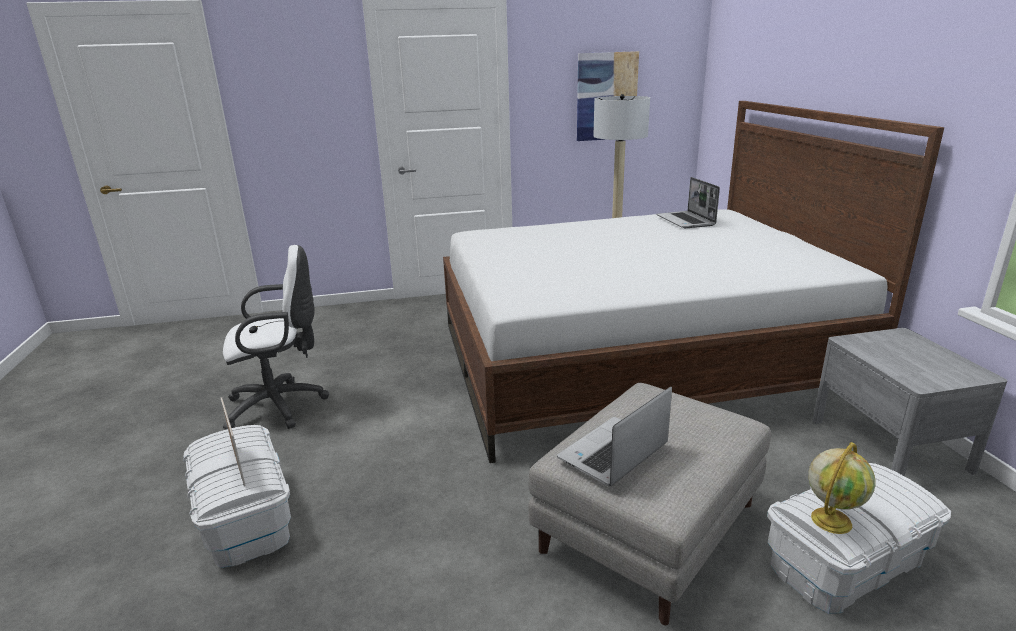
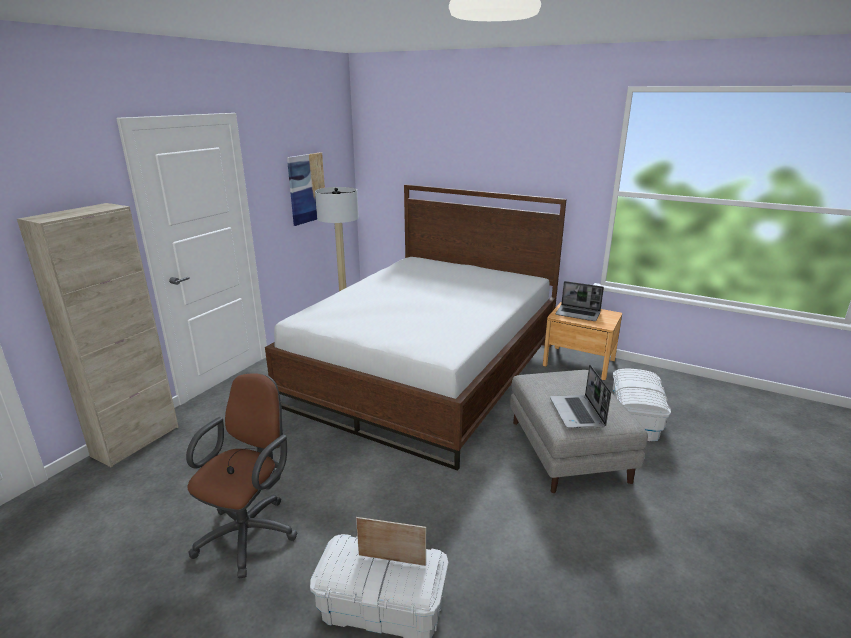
camera: 50 degrees left, 0 degrees up
white office chair [223,245,329,430] -> brown office chair [186,373,297,579]
laptop [656,177,720,228] -> laptop moved to [555,281,604,321]
globe [808,442,876,534] -> none
grey nightstand [813,328,1007,476] -> brown nightstand [543,302,622,380]
none -> beige cabinet [17,203,178,467]

